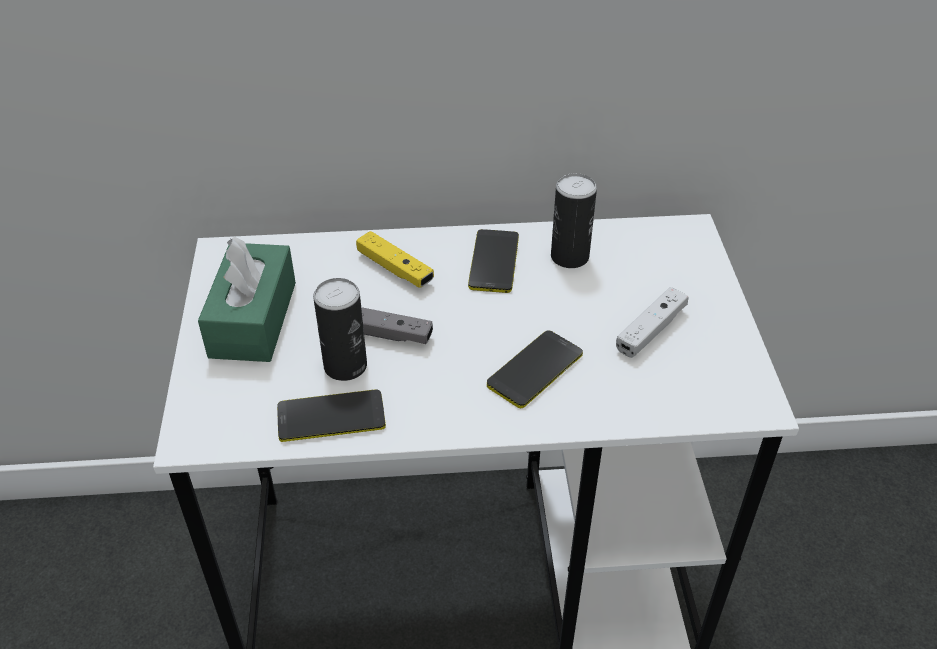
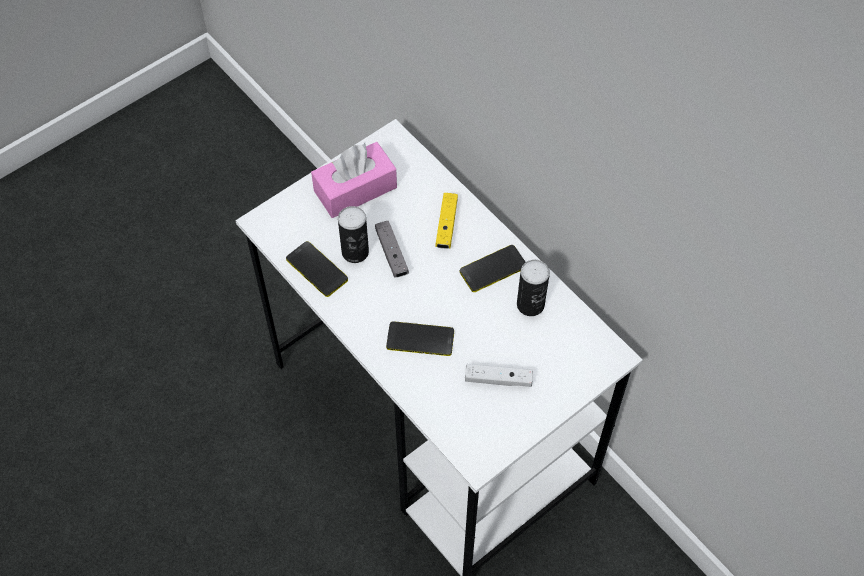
camera: 55 degrees right, 15 degrees up
green tissue box [198,236,296,362] -> pink tissue box [311,142,397,218]

